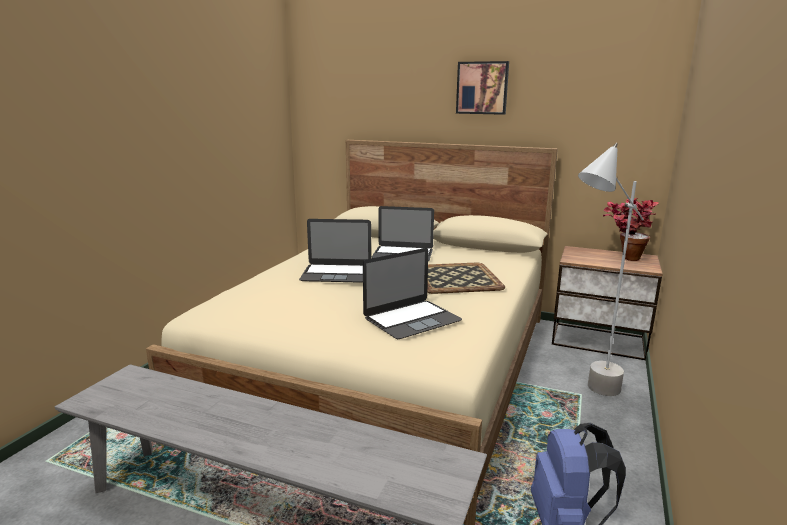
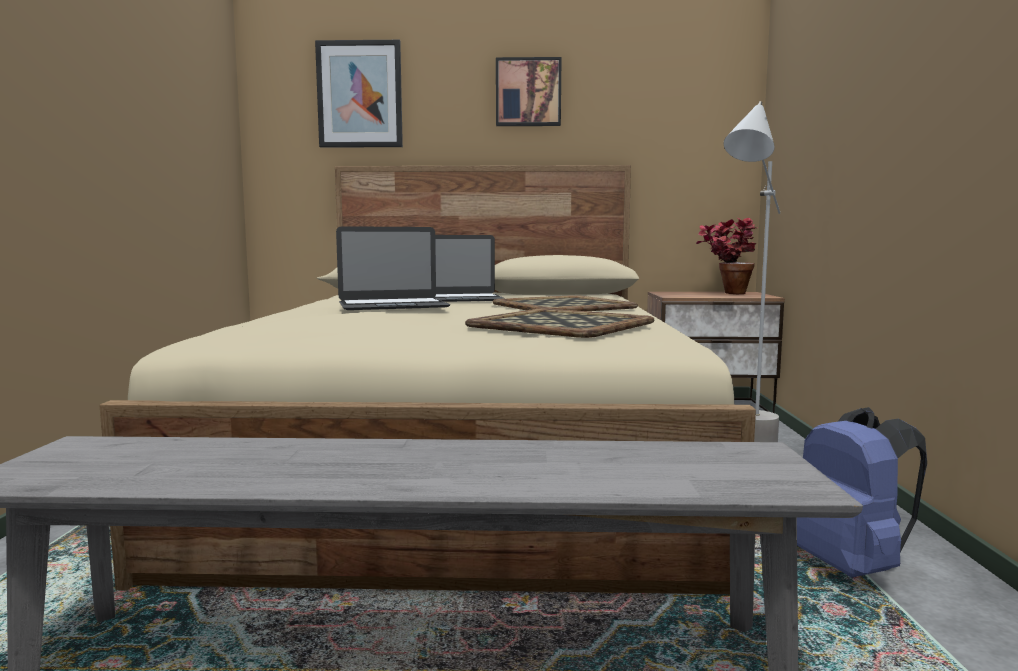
camera: 20 degrees left, 10 degrees down
laptop [363,248,462,339] -> tray [465,309,654,338]
none -> picture [315,40,403,148]

